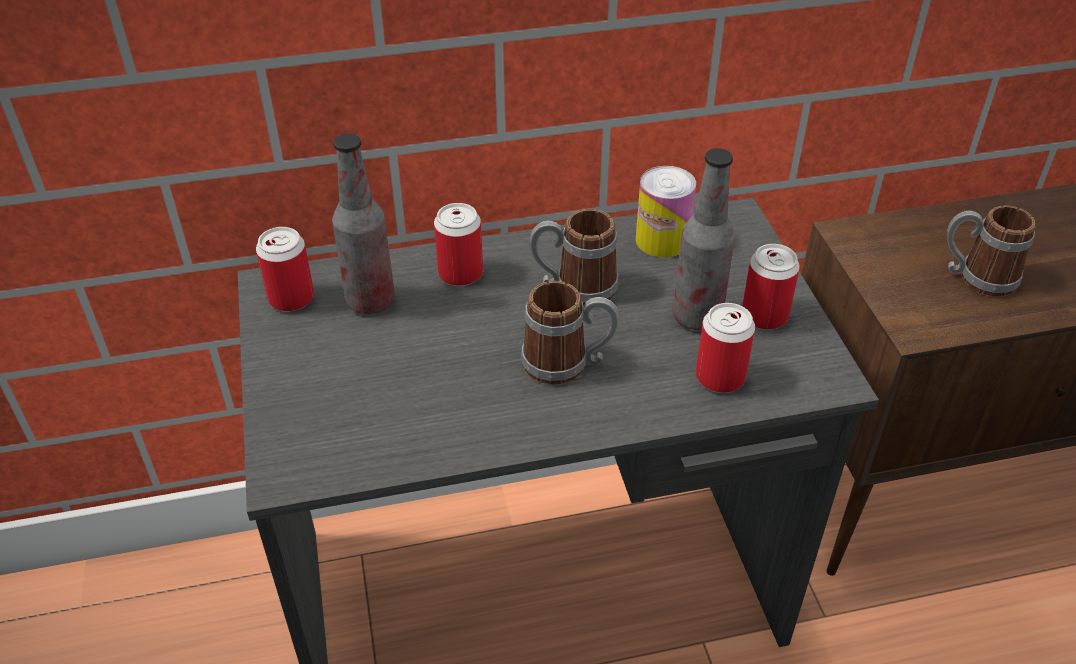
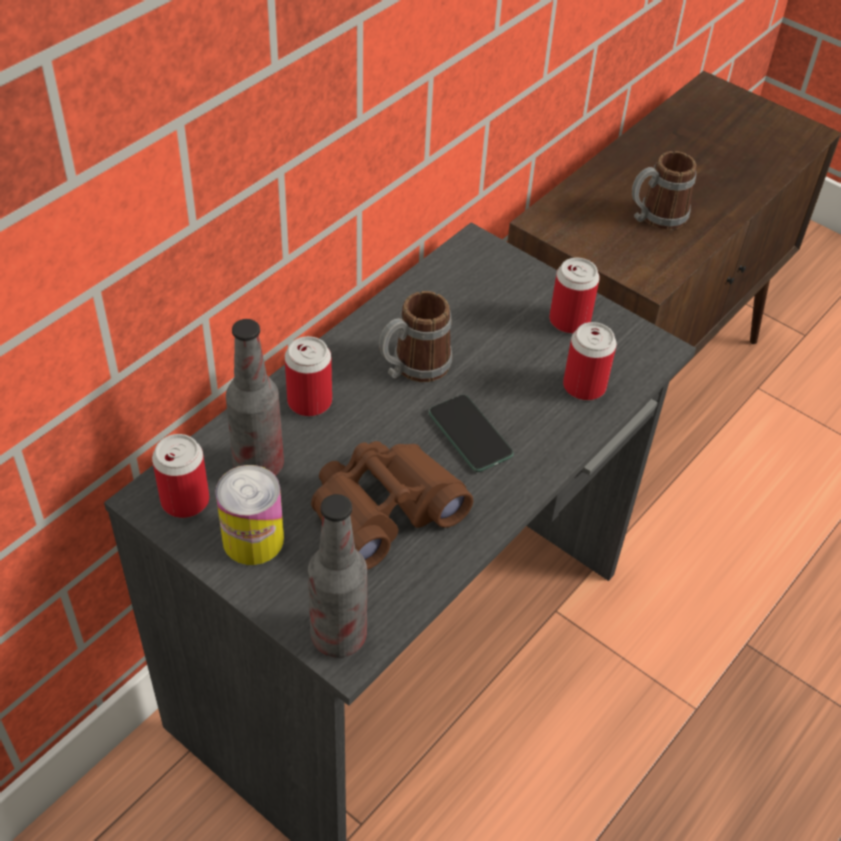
camera: 40 degrees left, 5 degrees up
mug [521,281,619,385] -> phone [429,395,514,472]
can [636,166,696,258] -> can moved to [215,465,284,565]
bottle [672,148,735,330] -> bottle moved to [308,494,367,658]
none -> brown binoculars [311,441,473,570]

